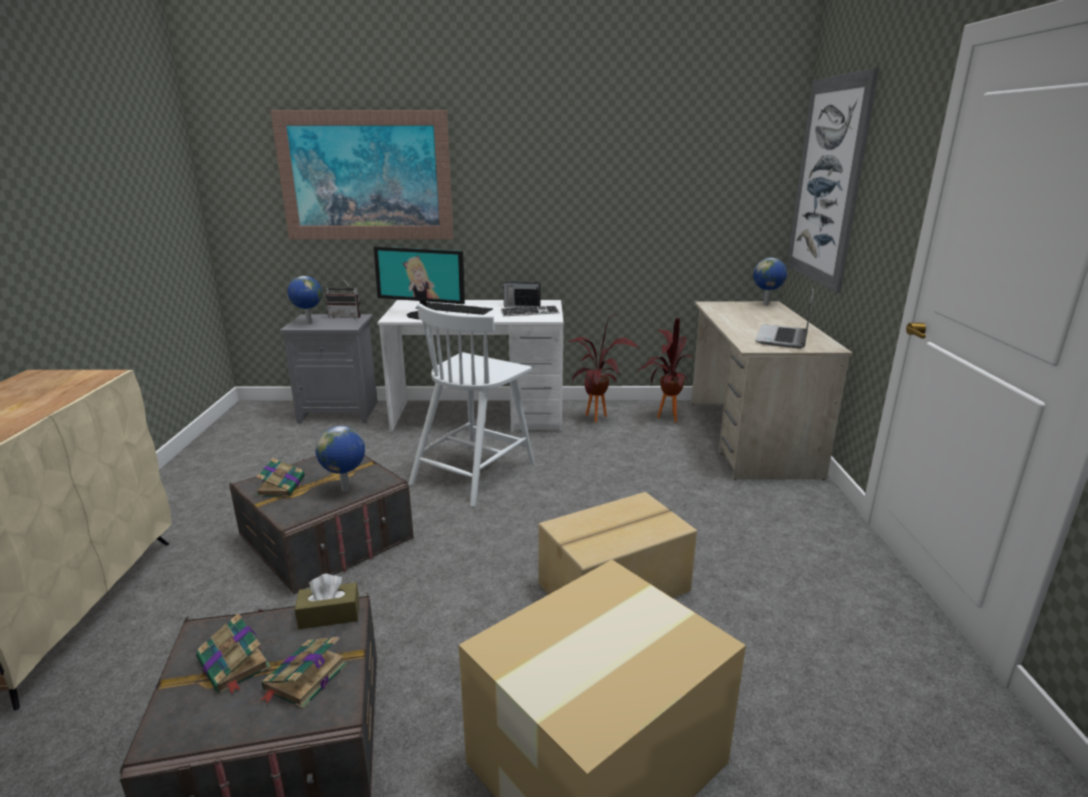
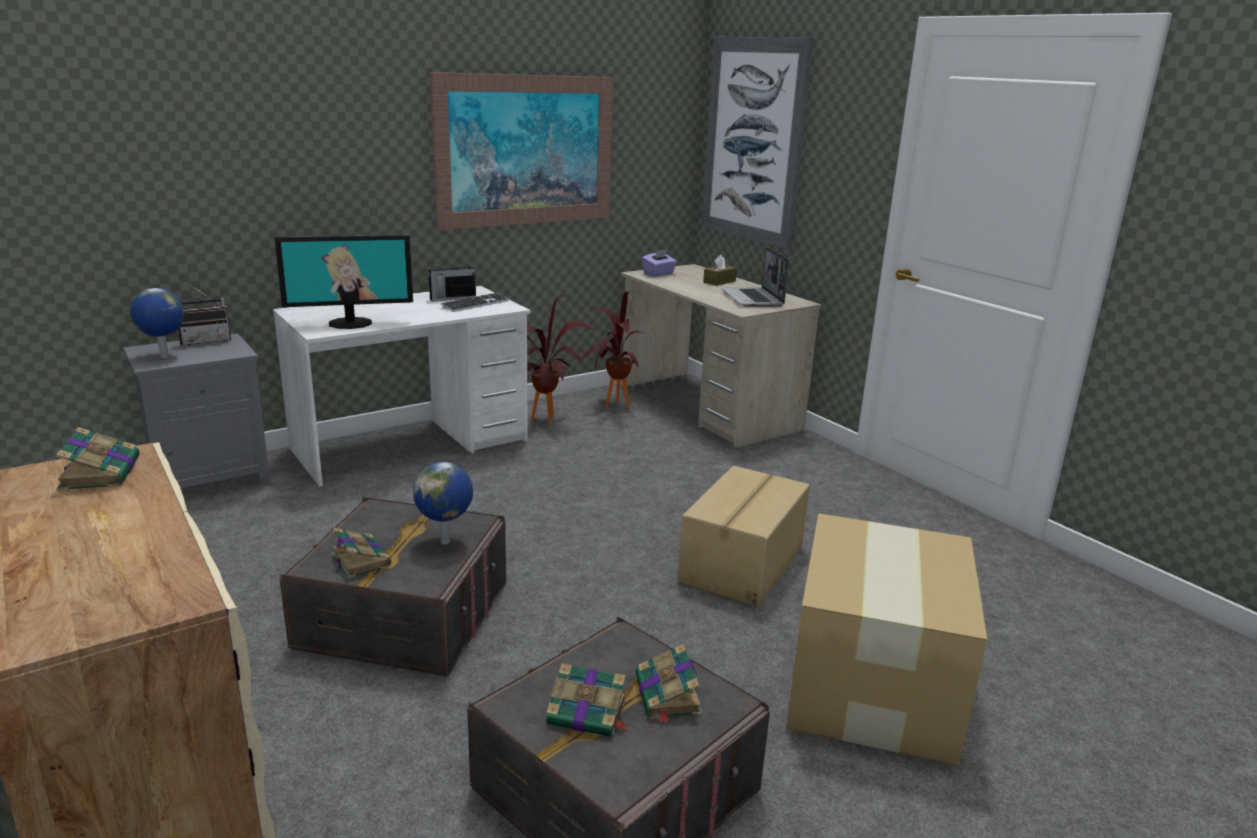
camera: 35 degrees left, 0 degrees up
picture [270,110,454,239] -> picture moved to [430,72,613,230]
brown tissue box [295,574,359,629] -> brown tissue box moved to [703,255,737,286]
white chair [409,304,535,507] -> none
keyboard [416,302,493,315] -> none
globe [753,258,787,305] -> none
none -> book [55,427,140,491]
none -> purple tissue box [642,249,677,277]

